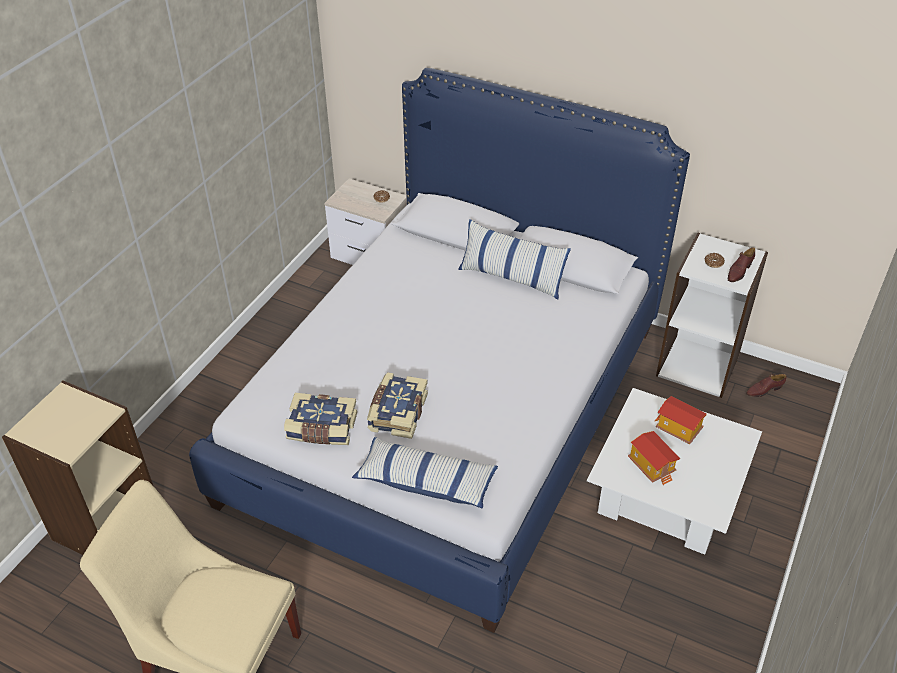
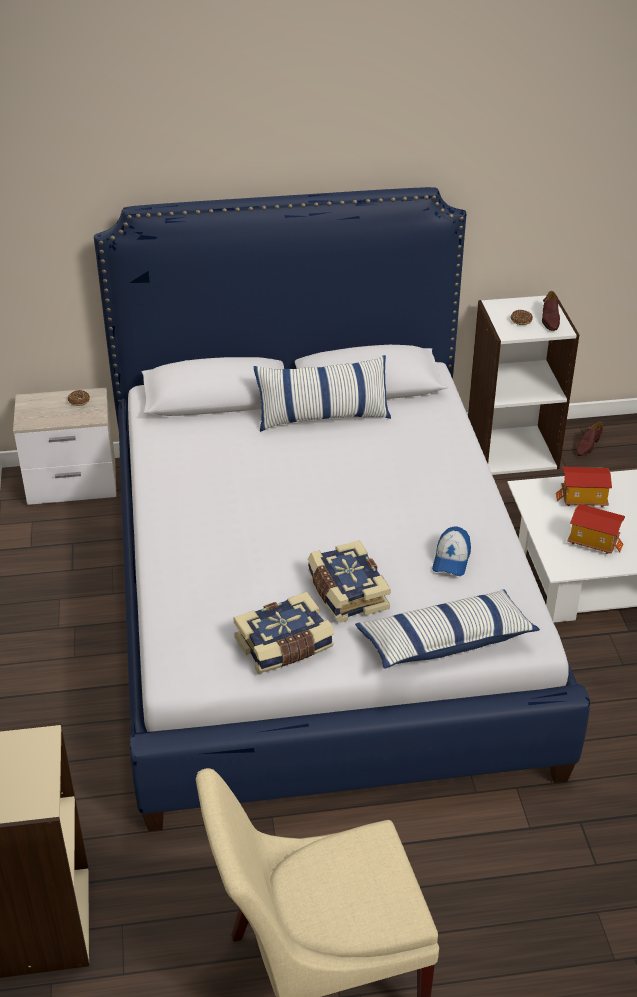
camera: 35 degrees left, 5 degrees down
none -> cap [432,526,471,576]

